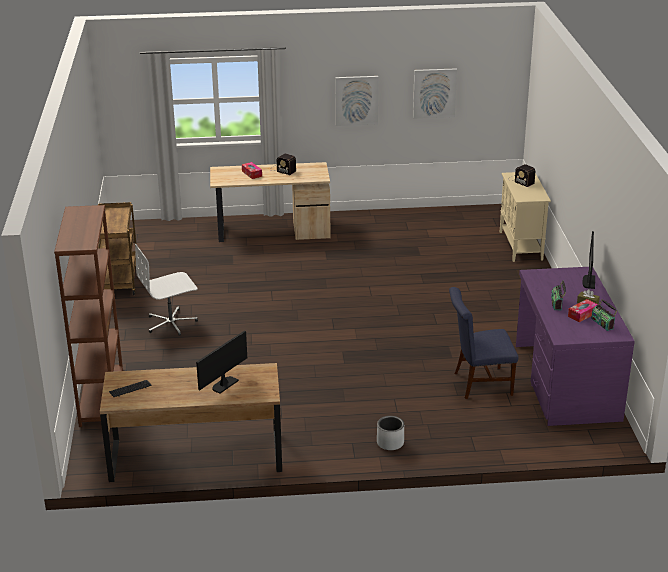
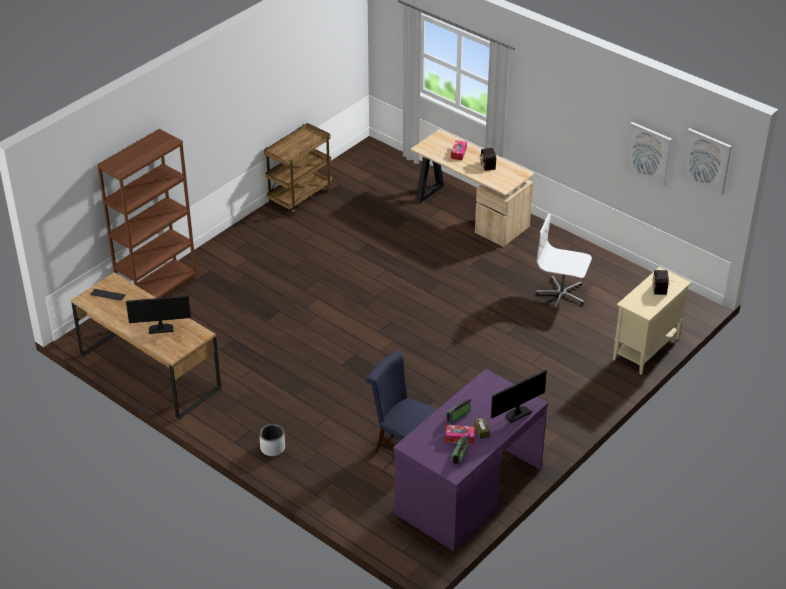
camera: 45 degrees right, 10 degrees up
white office chair [135,244,198,336] -> white office chair moved to [536,213,592,309]
picture [336,76,378,126] -> picture moved to [681,128,732,195]

